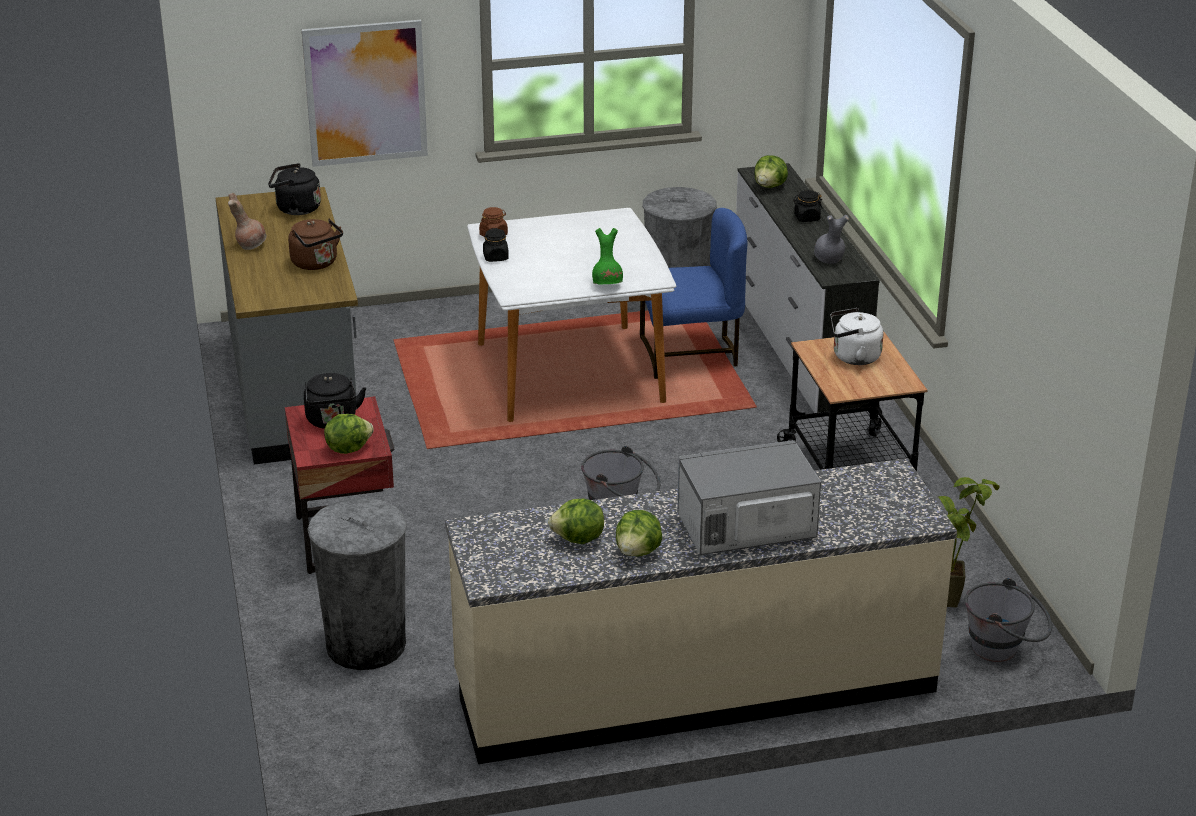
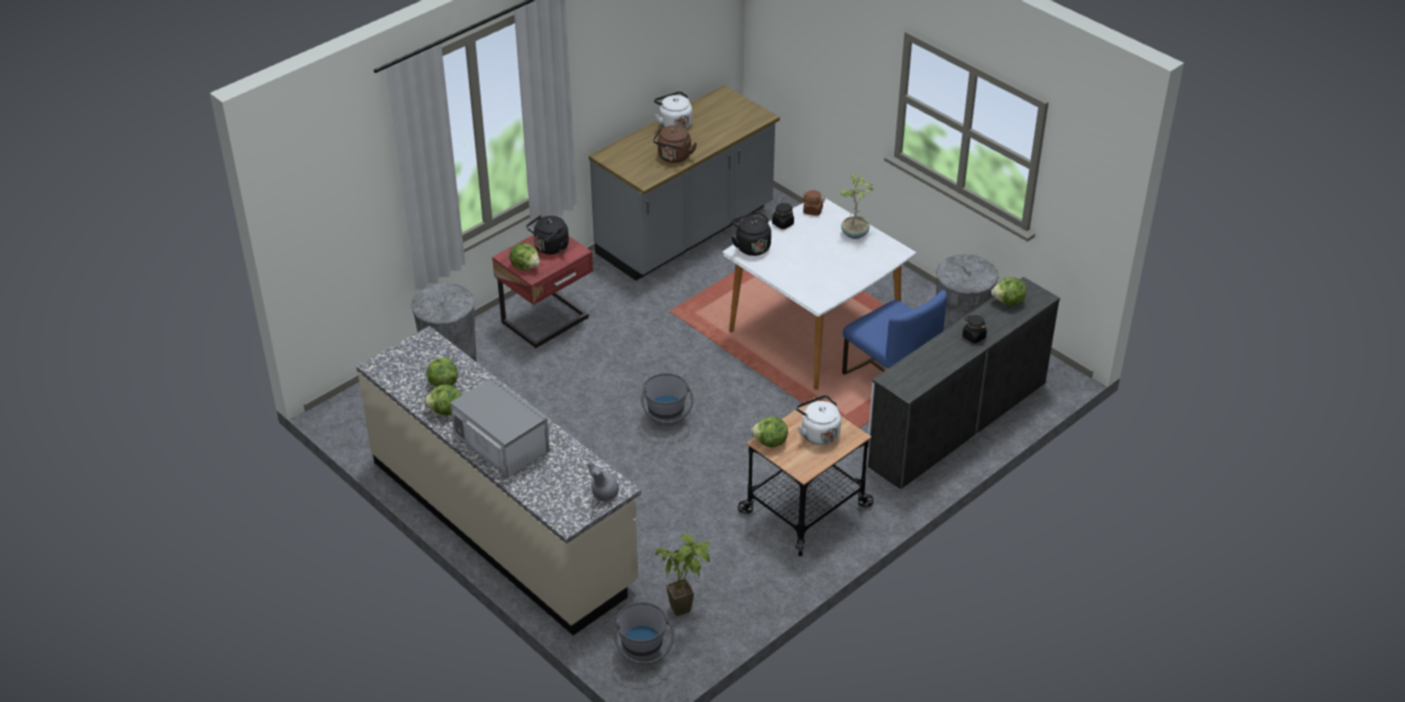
camera: 60 degrees right, 10 degrees up
brown vase [228,193,267,250] -> white kettle [654,91,692,129]
black kettle [268,163,321,215] -> black kettle moved to [731,212,771,256]
picture [302,20,428,167] -> none
green vase [592,228,623,284] -> none
grey vase [814,215,849,264] -> grey vase moved to [586,461,619,502]
none -> lettuce [751,417,788,448]
none -> potted plant [840,173,878,239]

